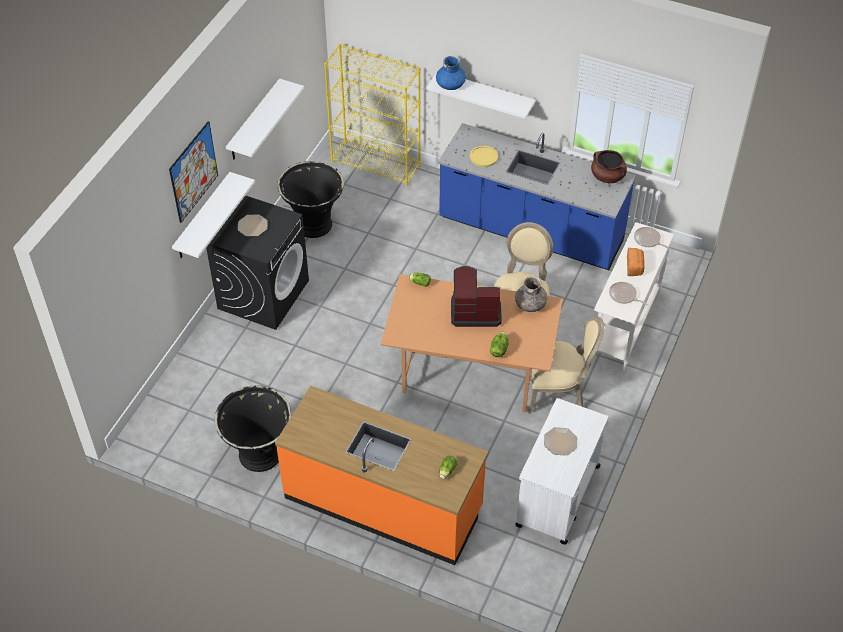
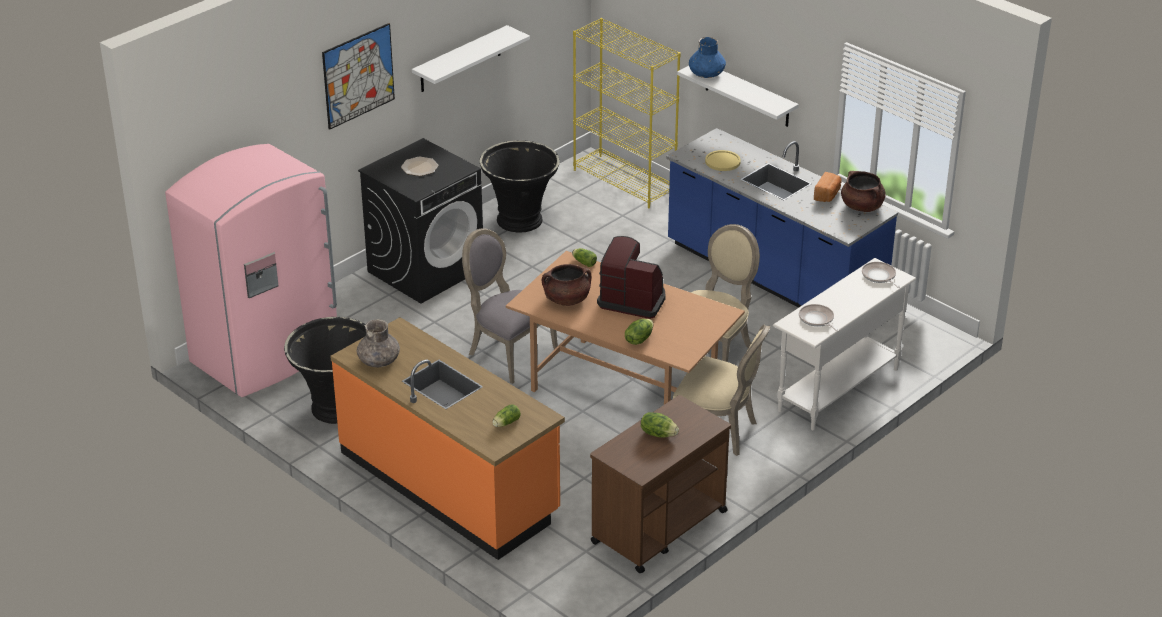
camera: 20 degrees right, 15 degrees down
white shelf [172,172,255,258] -> none
grey vase [515,276,547,312] -> grey vase moved to [356,319,400,368]
white cart [515,398,608,545] -> brown cart [590,395,731,573]
plate [544,427,577,456] -> lettuce [641,412,679,438]
bread [627,248,645,276] -> bread moved to [814,172,841,202]
none -> pink fridge [165,144,337,397]
none -> grey chair [462,229,558,384]
none -> brown cooking pot [542,264,591,306]

